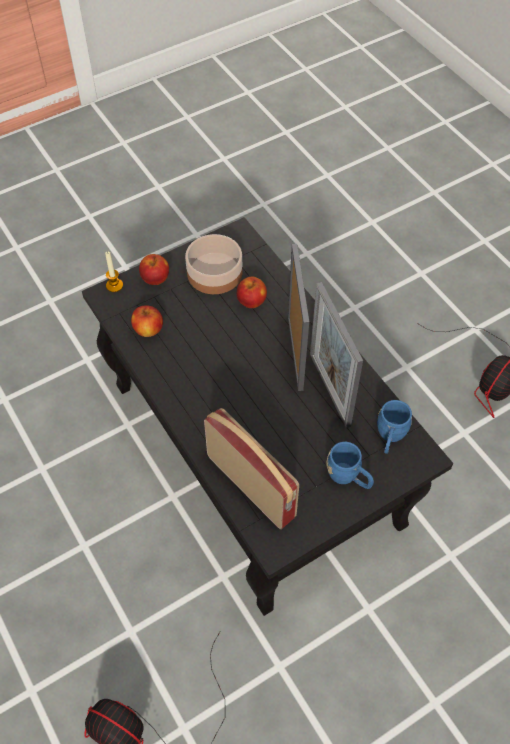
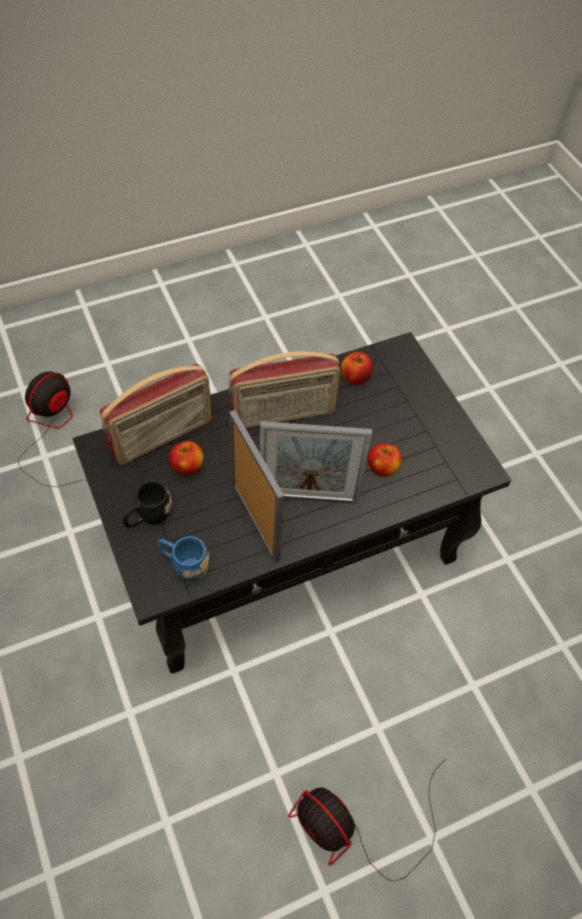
camera: 95 degrees right, 0 degrees up
candle [105,252,123,292] -> none
apple [139,254,169,285] -> apple moved to [169,441,203,475]
bowl [185,234,242,294] -> none
picture frame [310,282,363,428] -> picture frame turned 75 degrees clockwise [229,410,284,563]
blue mug [326,442,374,489] -> black mug [122,480,171,528]
none -> radio [229,351,340,428]

